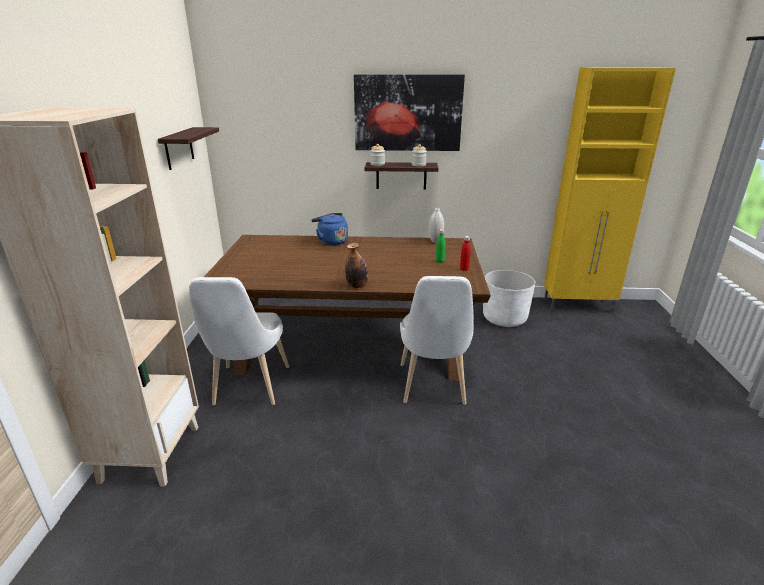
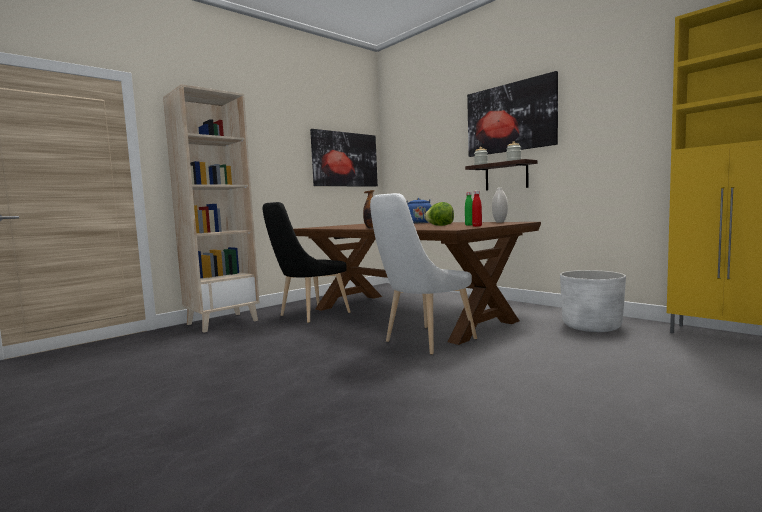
camera: 45 degrees right, 20 degrees down
shelf [158,127,219,170] -> picture [310,129,378,186]
white chair [189,277,289,405] -> black chair [263,202,351,323]
none -> lettuce [424,202,454,226]

